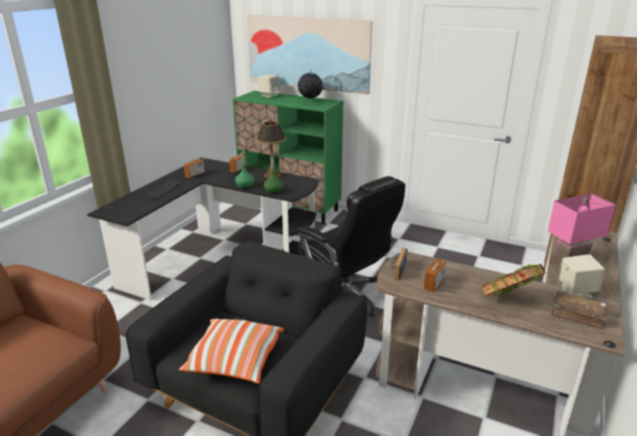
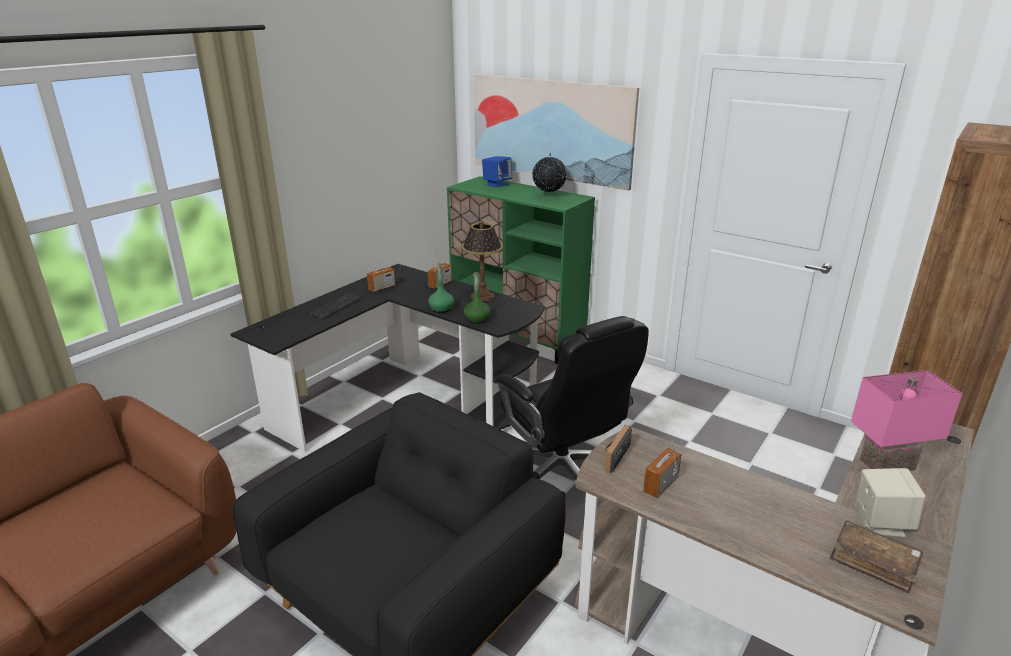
camera: 10 degrees right, 0 degrees up
pillow [179,319,284,384] -> none
beige speaker [257,75,280,98] -> blue speaker [482,156,512,187]
book [482,264,545,296] -> none

